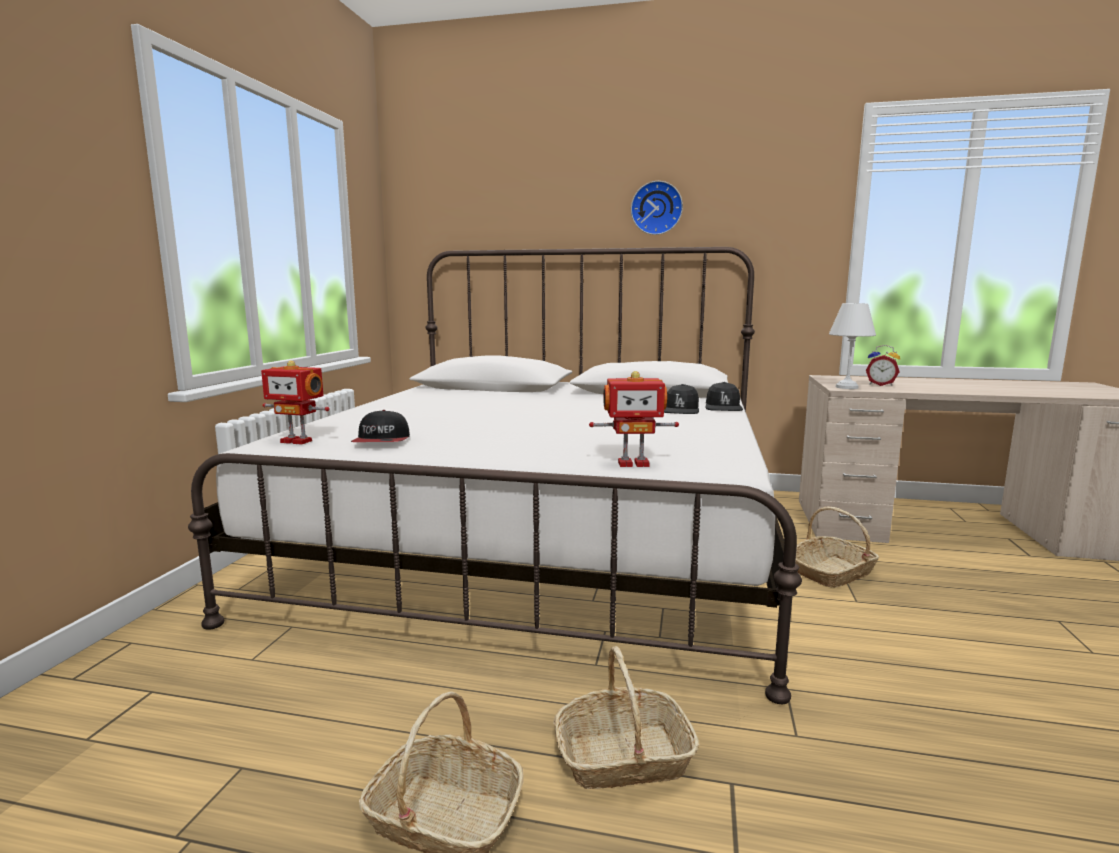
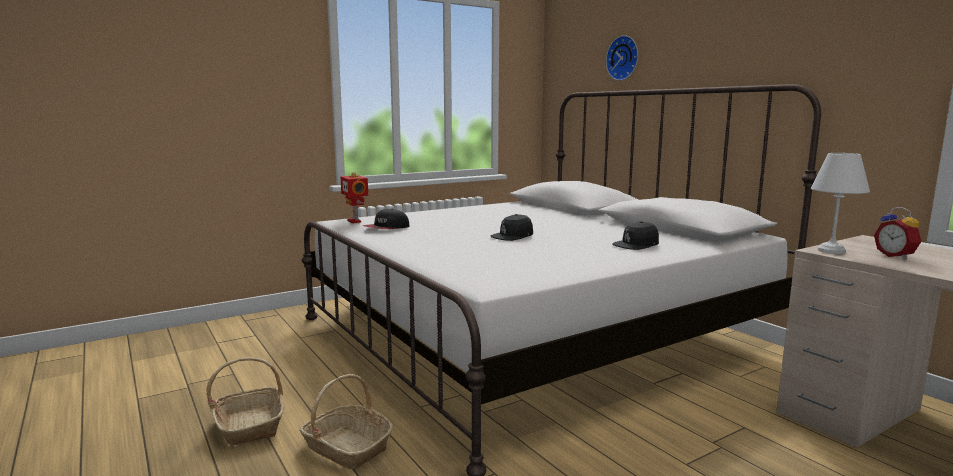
camera: 45 degrees right, 0 degrees up
toy robot [589,371,679,467] -> none
wall clock [631,181,683,235] -> wall clock moved to [606,35,638,81]
black cap [705,382,743,411] -> black cap moved to [491,214,533,241]
basket [795,507,879,588] -> none

